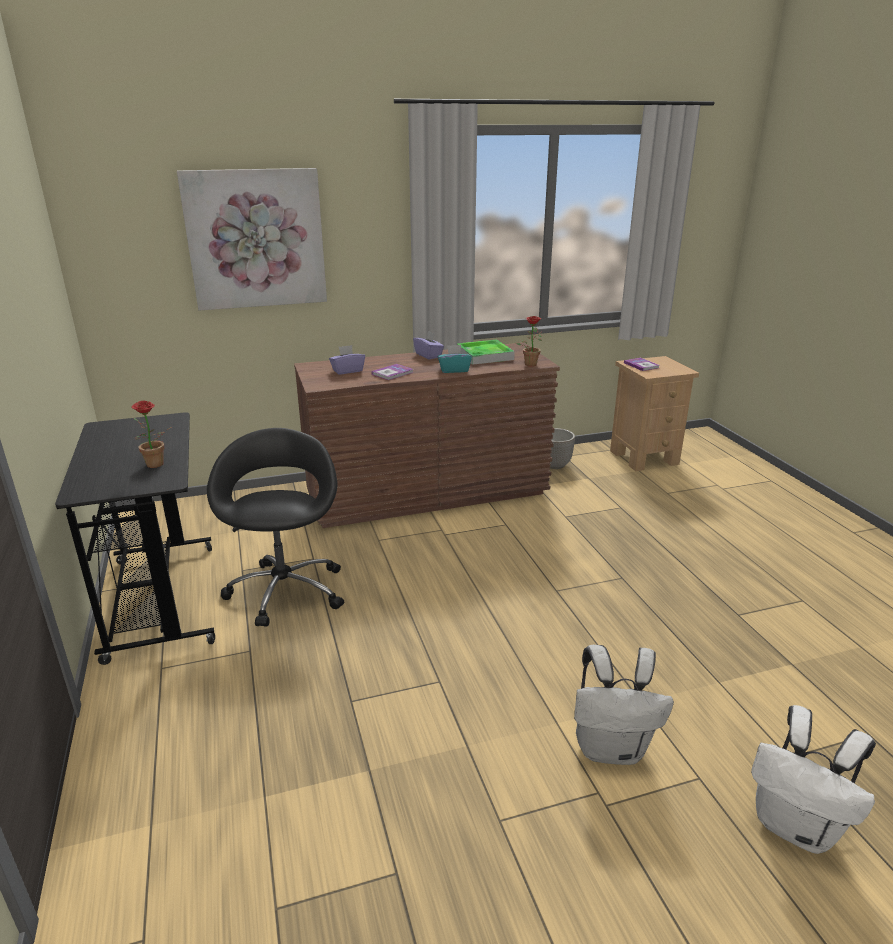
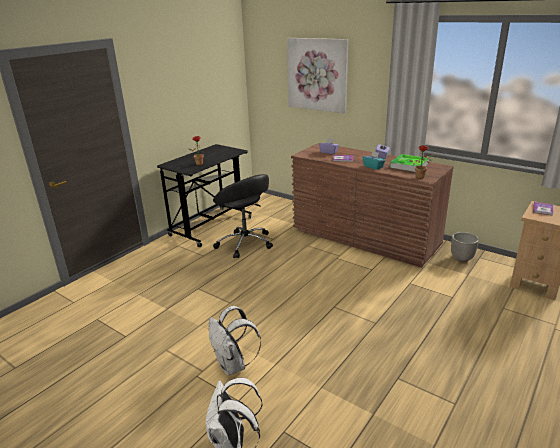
camera: 55 degrees right, 0 degrees up
black office chair [207,428,345,627] -> black office chair turned 90 degrees clockwise [213,174,273,258]

